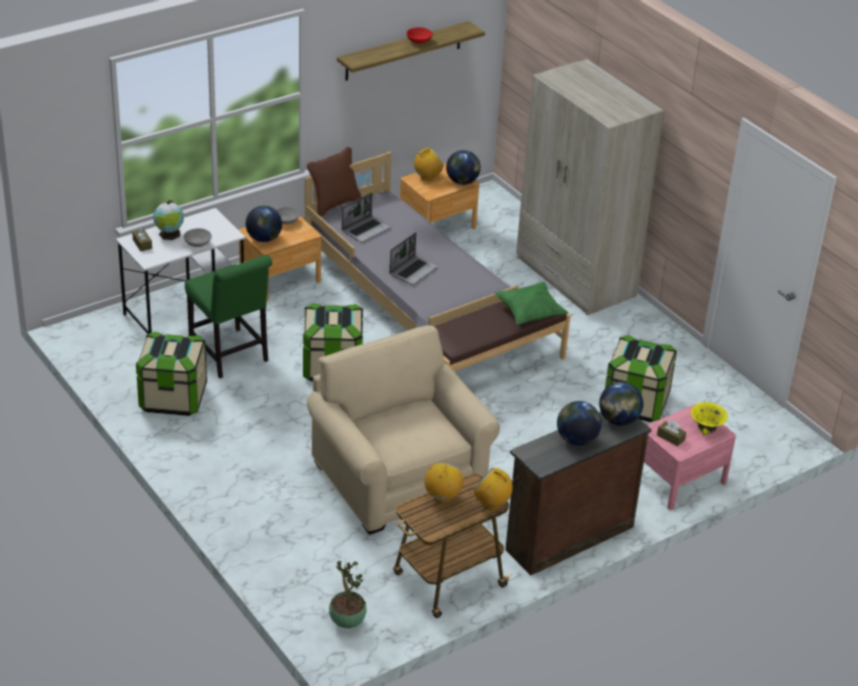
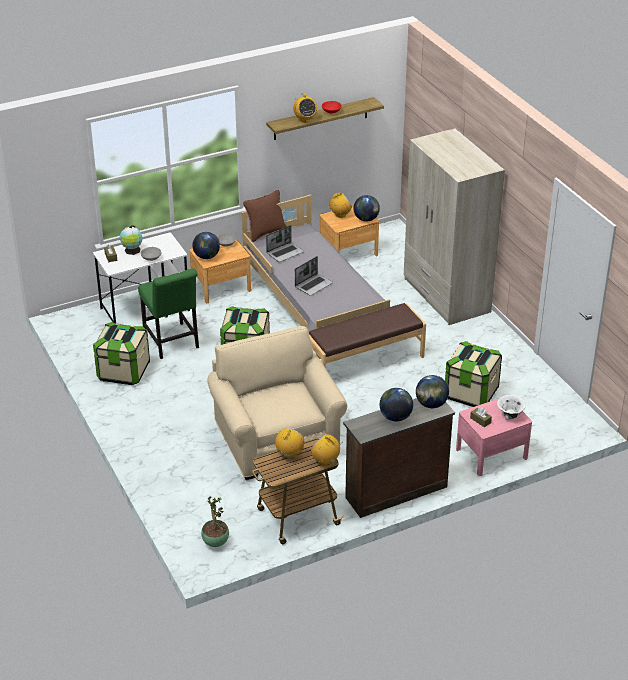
camera: 10 degrees right, 0 degrees up
green pillow [494,282,569,325] -> none
yellow bowl [691,402,728,435] -> white bowl [497,395,526,420]
none -> radio [293,93,317,122]

